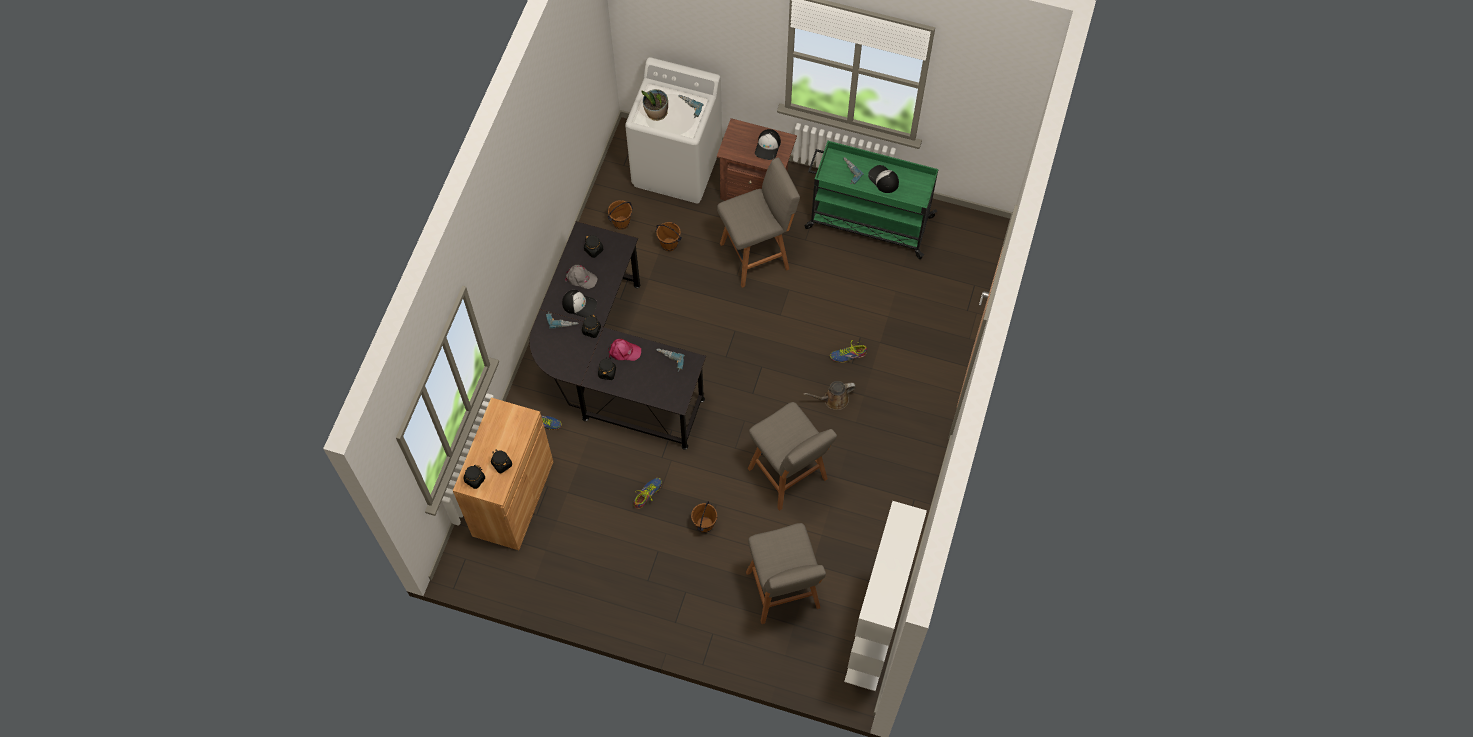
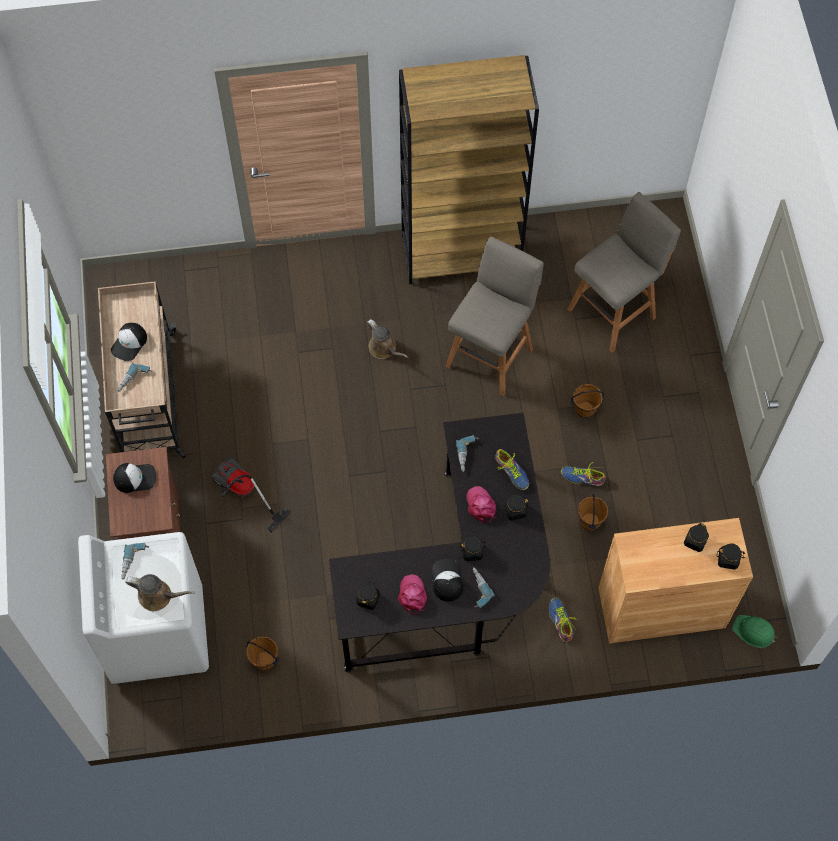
camera: 115 degrees left, 0 degrees up
grey cap [565,265,598,289] -> pink cap [398,574,427,615]
potted plant [641,89,668,121] -> brown watering can [125,574,195,611]
brown bucket [655,222,682,251] -> brown bucket moved to [578,493,608,531]
grey stool [717,157,800,288] -> vacuum cleaner [210,457,291,532]
green cart [805,141,939,259] -> beige cart [98,281,186,459]
shoe [830,340,867,363] -> shoe moved to [495,449,529,490]
white bookcase [844,501,927,691] -> none
none -> brown bookcase [399,55,539,284]
none -> green hard hat [732,615,778,648]

